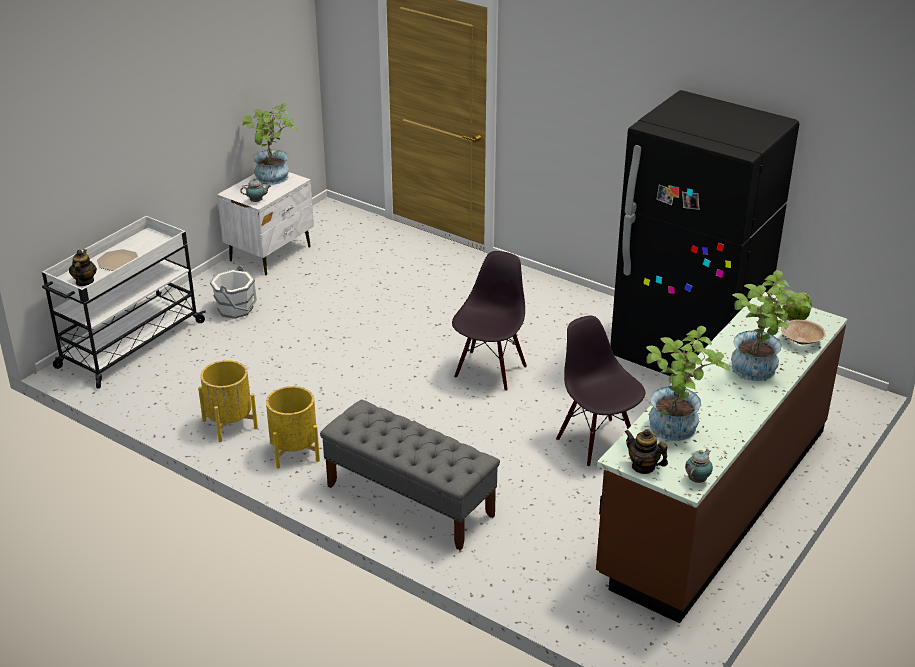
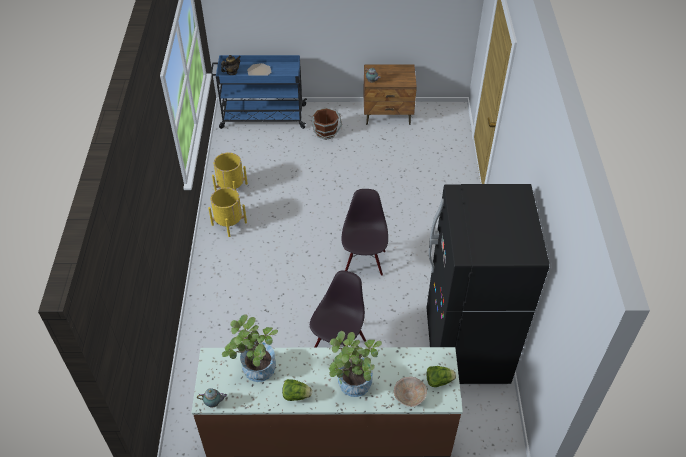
camera: 55 degrees right, 15 degrees up
white cart [42,216,206,389] -> blue cart [211,55,307,129]
white bucket [210,265,257,319] -> brown bucket [312,108,342,140]
white nightstand [217,172,314,275] -> brown nightstand [363,64,417,125]
potted plant [242,103,297,185] -> none
grey bench [320,399,500,550] -> none
black chair [452,251,527,391] -> black chair turned 75 degrees counterclockwise [341,189,388,276]
teapot [625,429,668,474] -> none
none -> lettuce [282,379,312,401]

